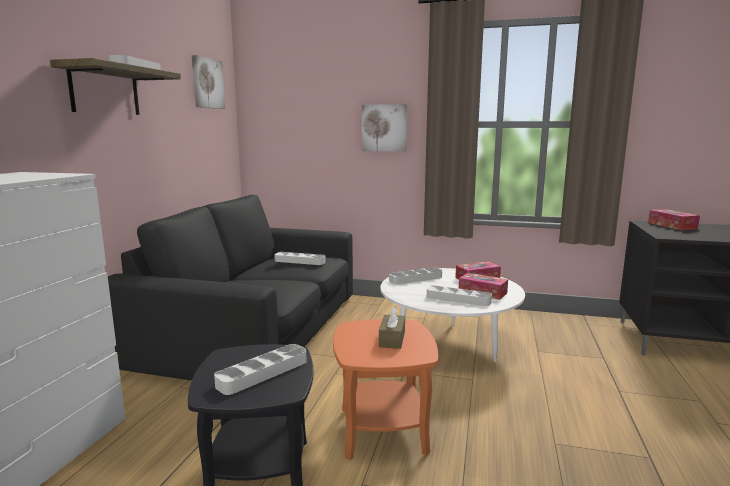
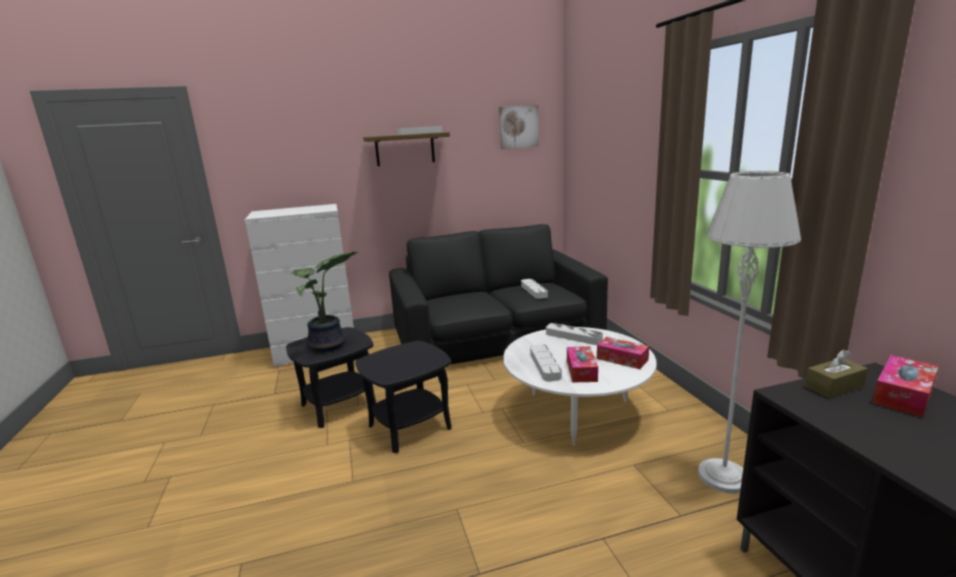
camera: 60 degrees right, 5 degrees up
grey tray [214,344,307,395] -> potted plant [290,251,358,352]
orange side table [333,319,438,460] -> black side table [355,341,452,453]
picture [362,104,407,152] -> none
brown tissue box [379,306,405,349] -> brown tissue box moved to [805,349,868,398]
none -> grey floor lamp [698,171,801,493]

